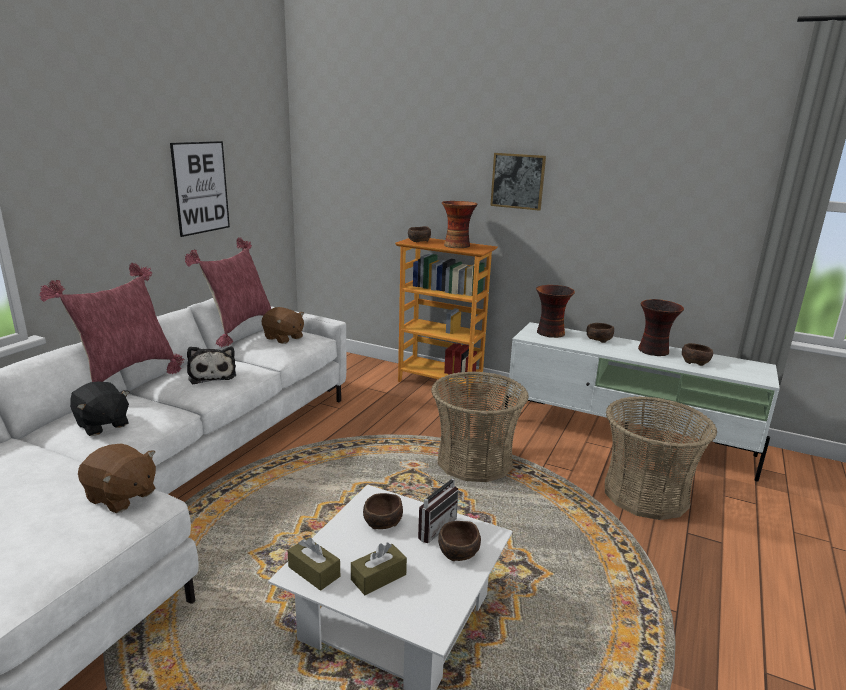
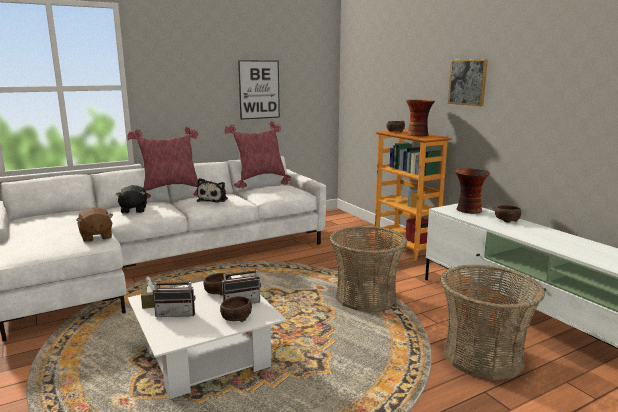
camera: 35 degrees right, 5 degrees down
brown plush toy [262,307,304,344] -> none
brown tissue box [351,542,407,595] -> radio [153,268,195,317]
vase [638,299,684,356] -> none
brown bowl [682,343,713,366] -> none

